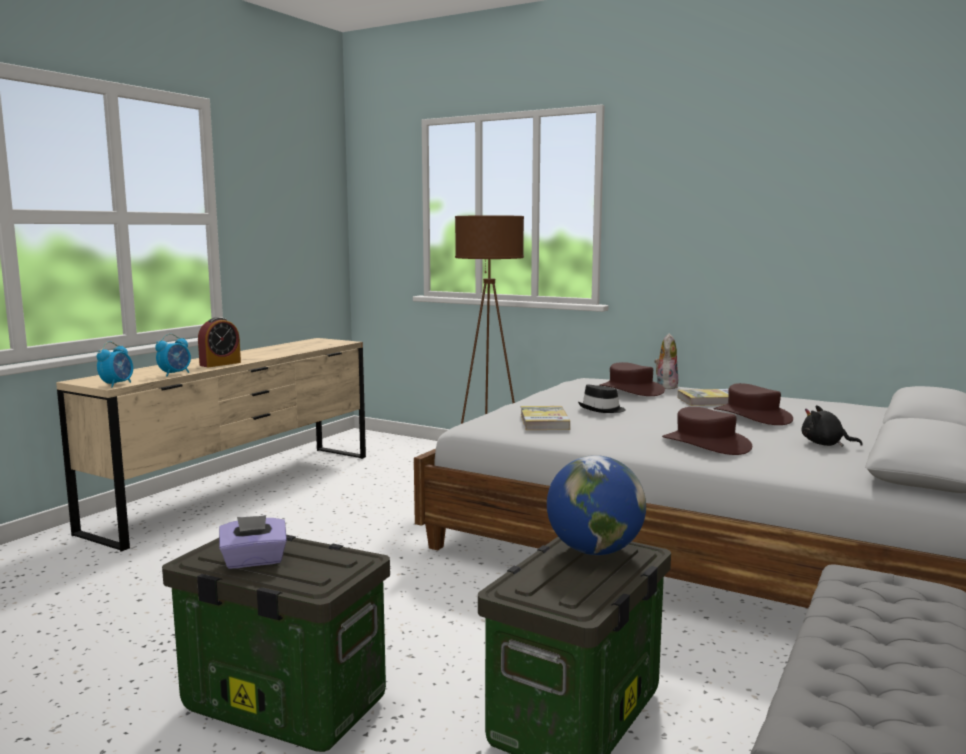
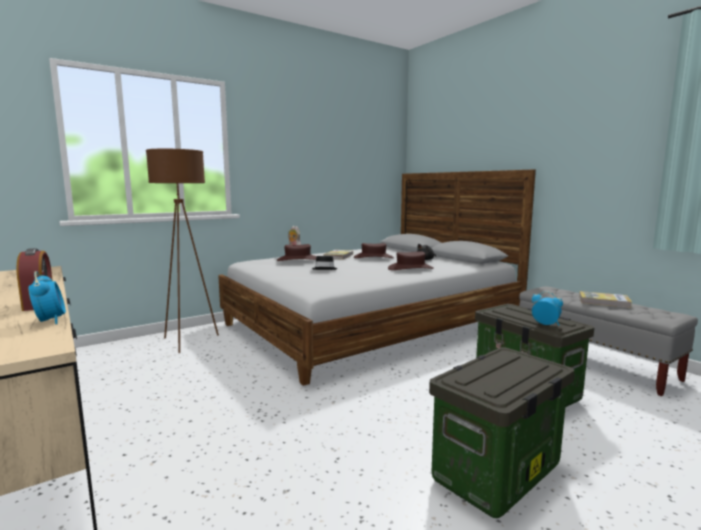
camera: 65 degrees left, 0 degrees up
alarm clock [97,341,133,388] -> alarm clock moved to [532,291,563,326]
purple tissue box [219,515,287,569] -> none
book [520,406,570,430] -> book moved to [579,291,632,308]
globe [547,455,646,555] -> none

